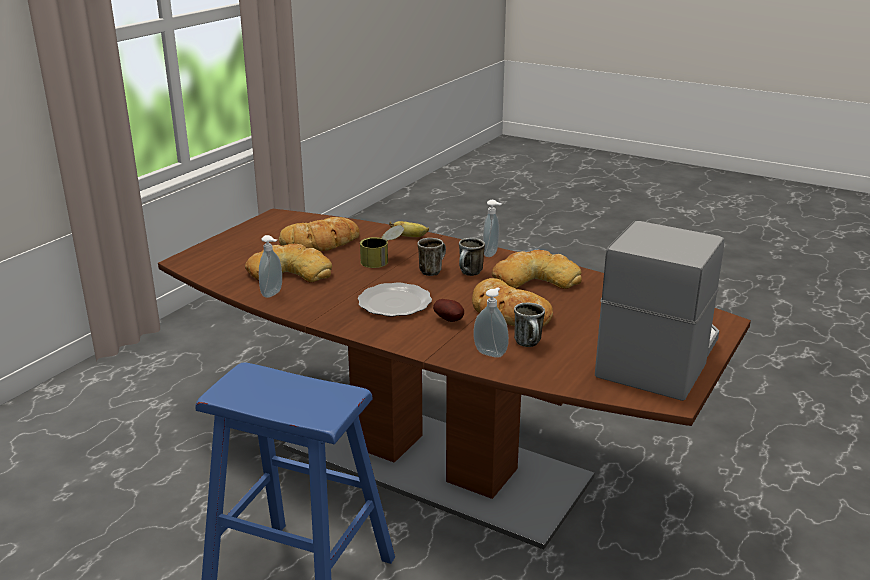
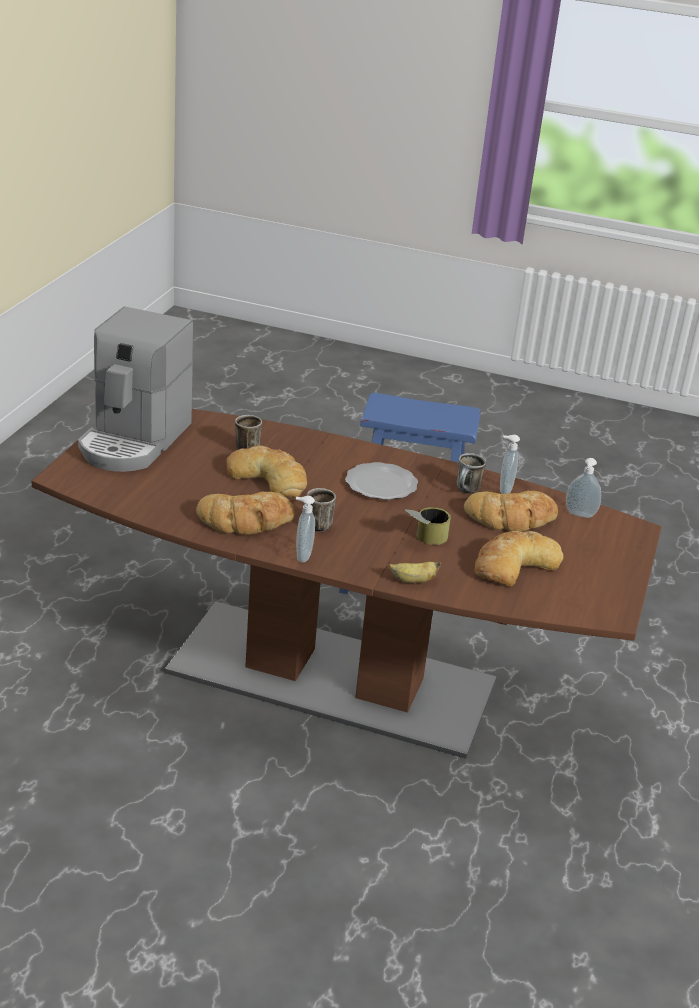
camera: 165 degrees right, 5 degrees up
mug [417,238,446,276] -> mug moved to [457,453,486,494]
potato [433,299,464,322] -> none
soap dispenser [474,287,509,358] -> soap dispenser moved to [566,458,601,518]

